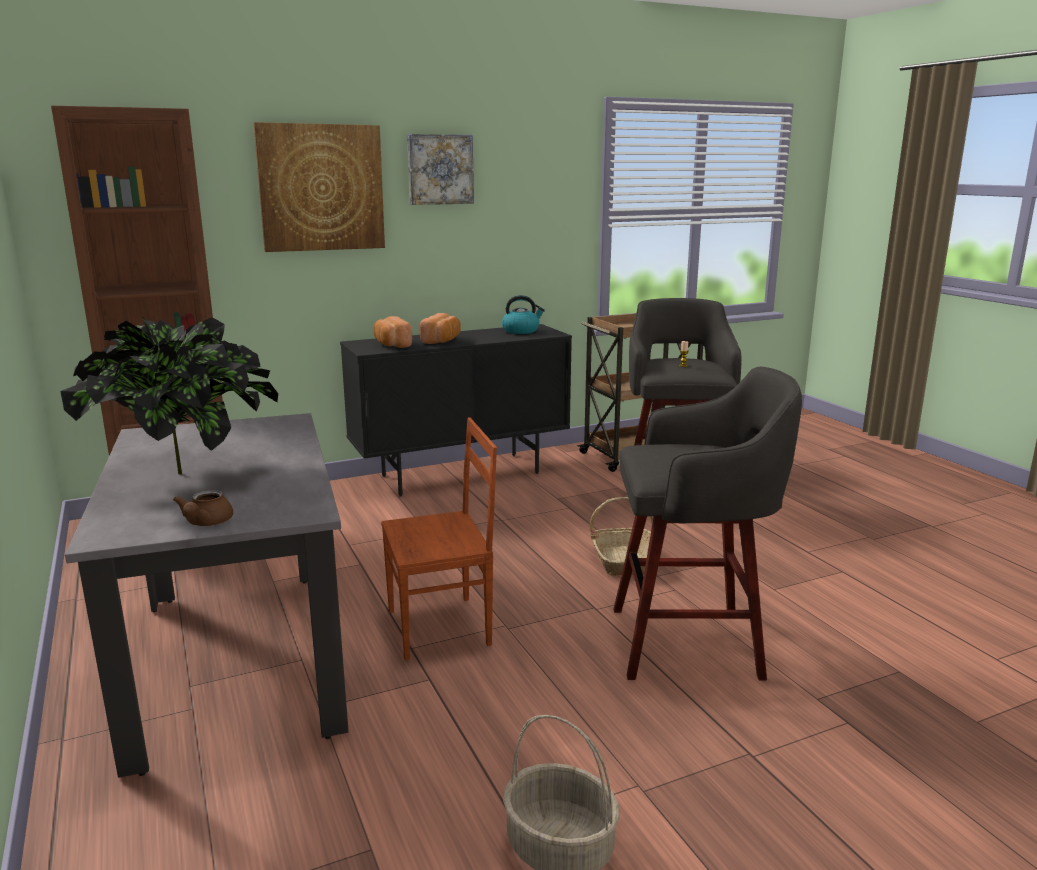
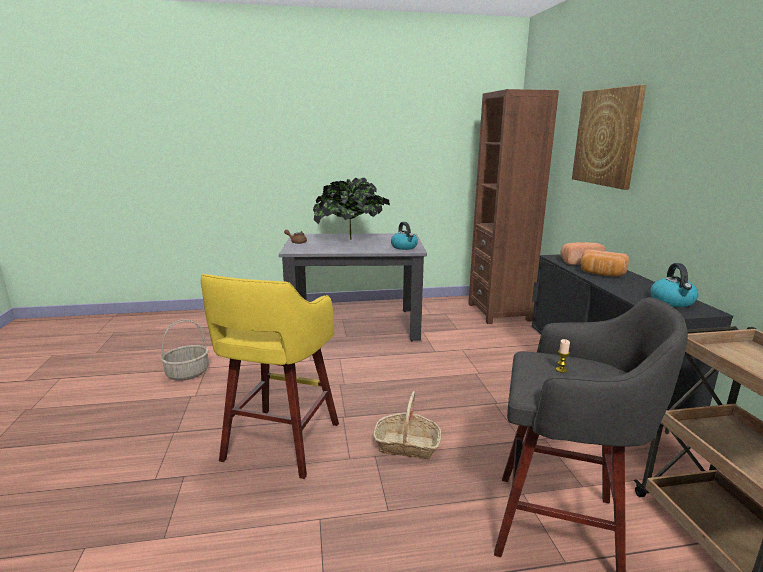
camera: 105 degrees right, 0 degrees up
brown chair [381,418,497,660] -> none
picture [407,134,474,205] -> none
grey stool [614,367,802,680] -> yellow stool [201,274,339,479]
none -> kettle [391,222,418,250]

